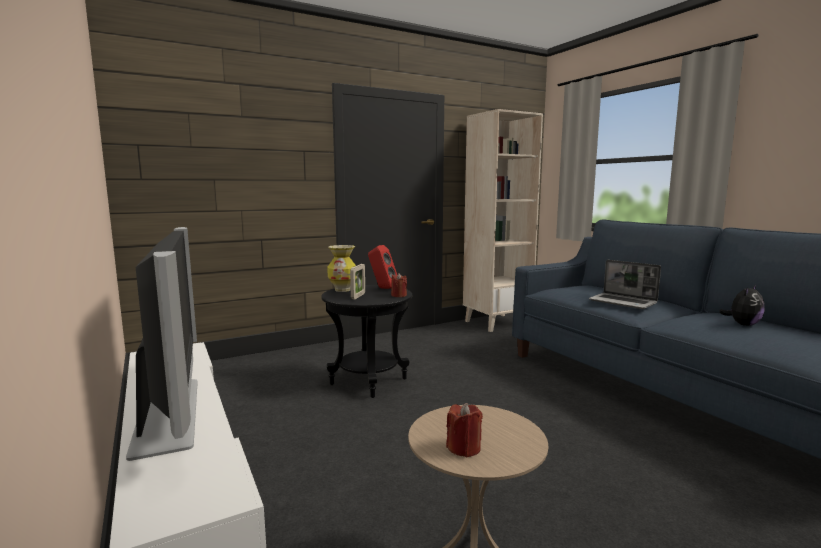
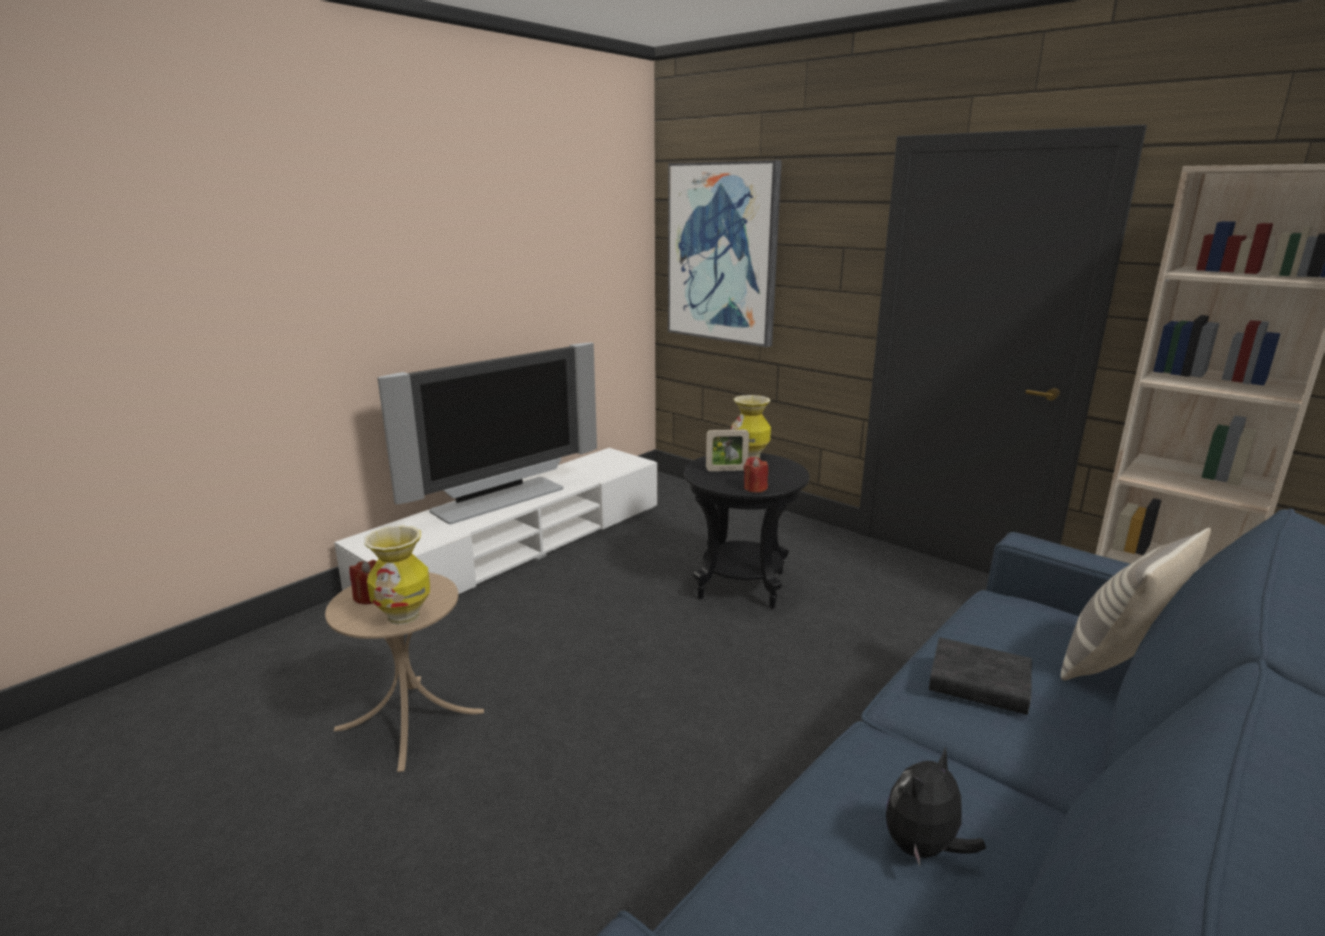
camera: 70 degrees right, 10 degrees up
red speaker [368,245,397,289] -> none
laptop [589,260,661,309] -> black book [929,637,1032,715]
plush toy [719,285,765,326] -> plush toy turned 105 degrees clockwise [886,747,986,866]
none -> vase [364,525,430,625]
none -> picture [668,160,782,347]
none -> pillow [1061,528,1212,681]

